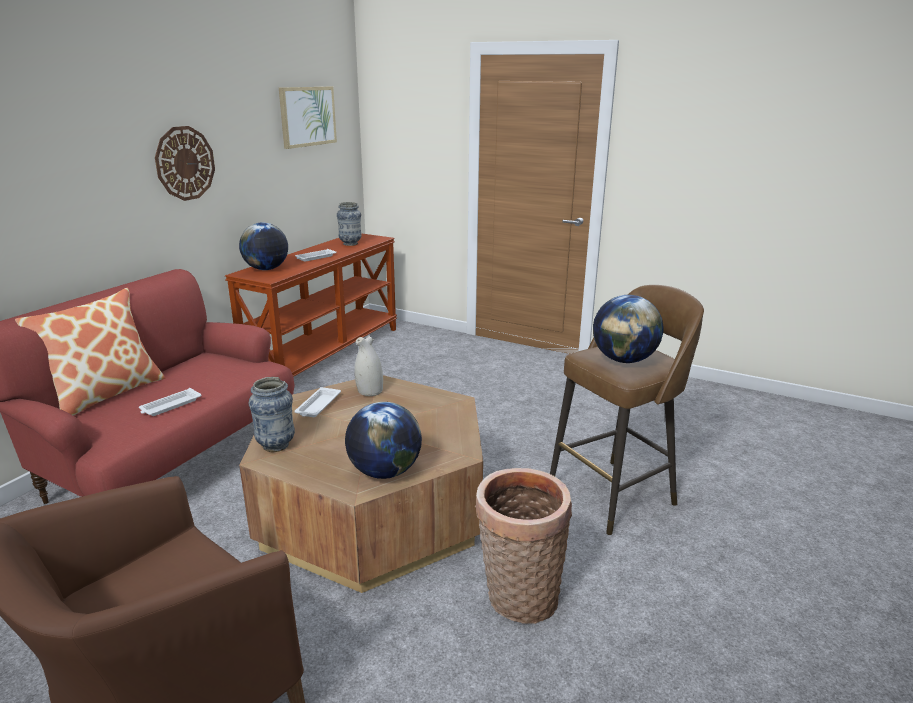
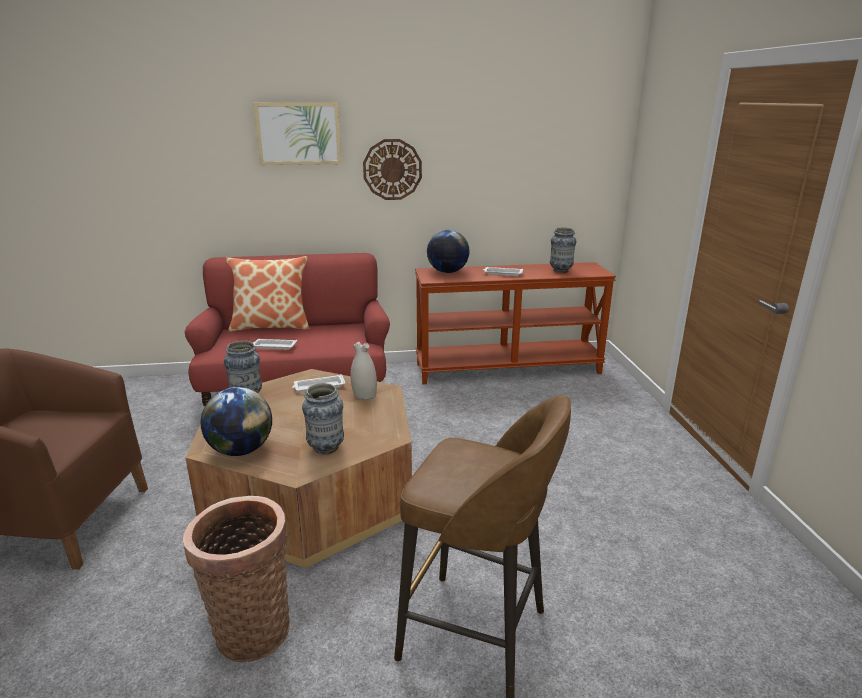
camera: 55 degrees right, 0 degrees up
picture [279,87,337,149] -> picture moved to [253,103,342,165]
globe [593,295,664,363] -> none
none -> vase [302,383,344,455]

